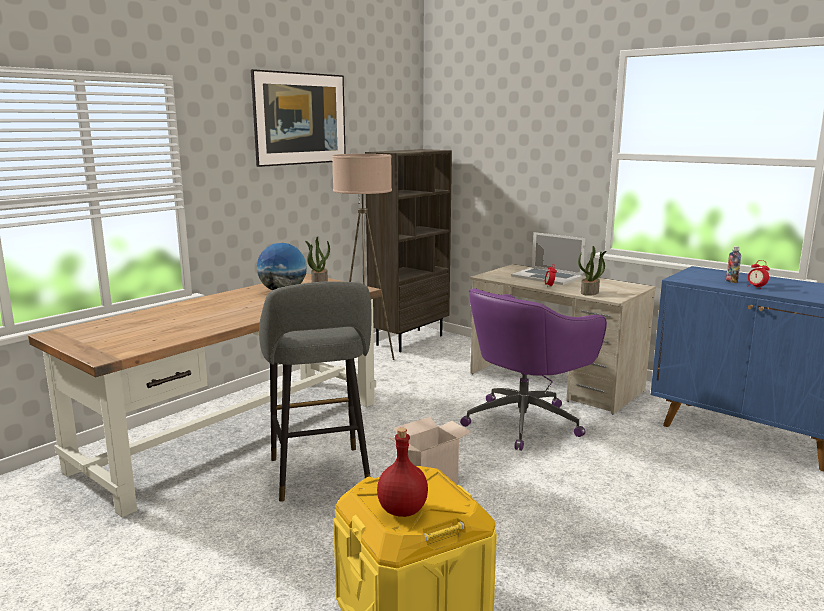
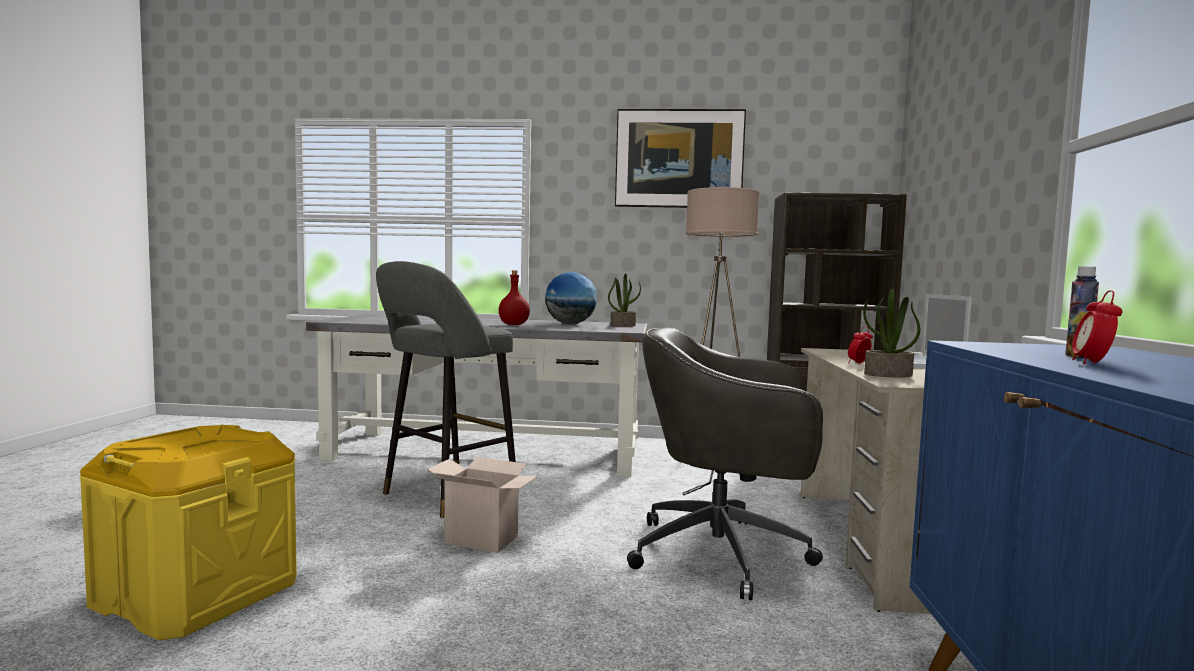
camera: 55 degrees right, 10 degrees down
brown desk [28,274,381,517] -> grey desk [306,314,647,477]
red bottle [377,428,428,517] -> red bottle moved to [499,271,530,325]
purple office chair [460,288,607,451] -> grey office chair [627,328,823,600]

